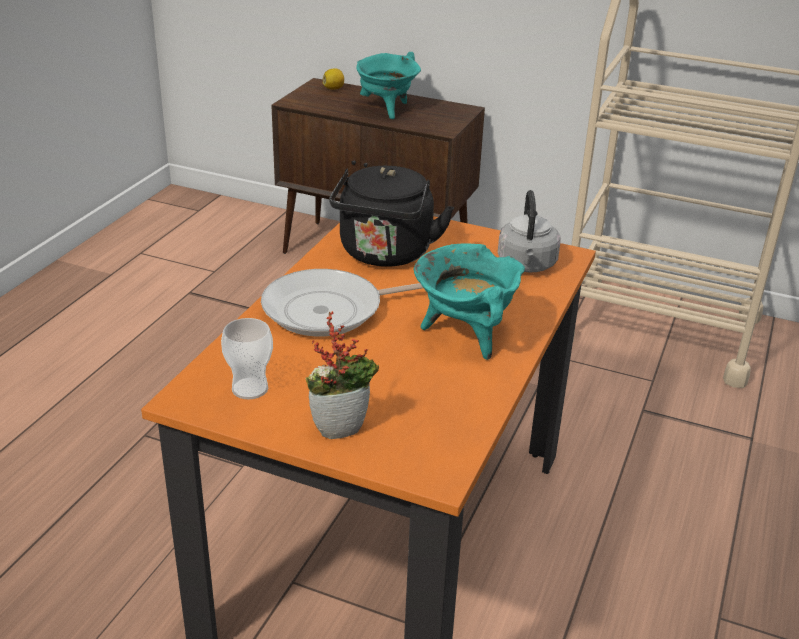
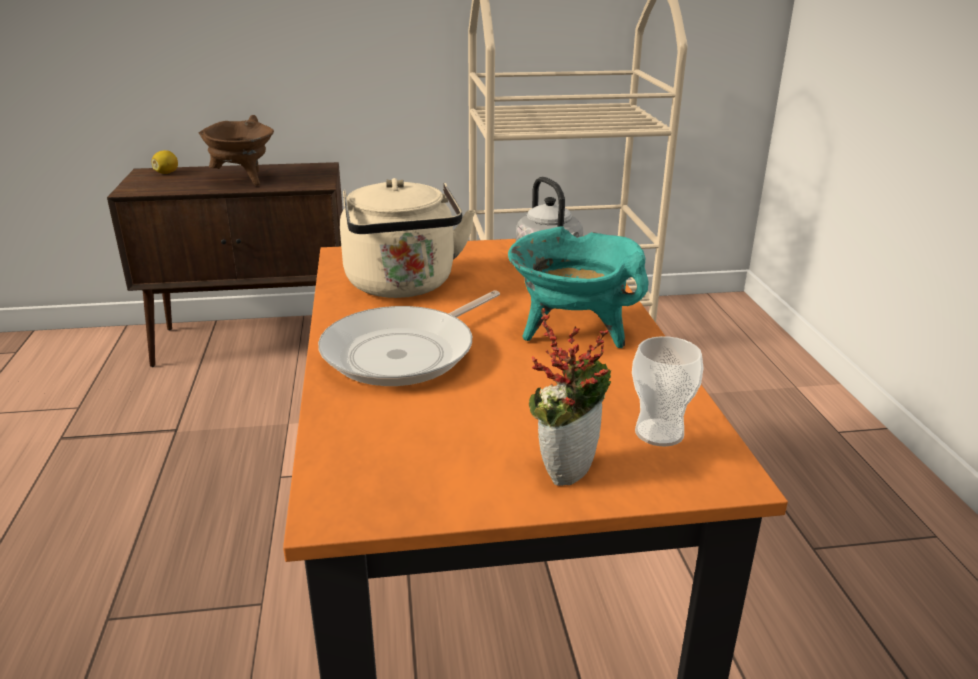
camera: 30 degrees left, 5 degrees down
cup [221,318,273,399] -> cup moved to [632,336,704,446]
black kettle [329,166,454,267] -> beige kettle [340,178,475,298]
turquoise cooking pot [356,52,421,119] -> brown cooking pot [198,115,274,185]

